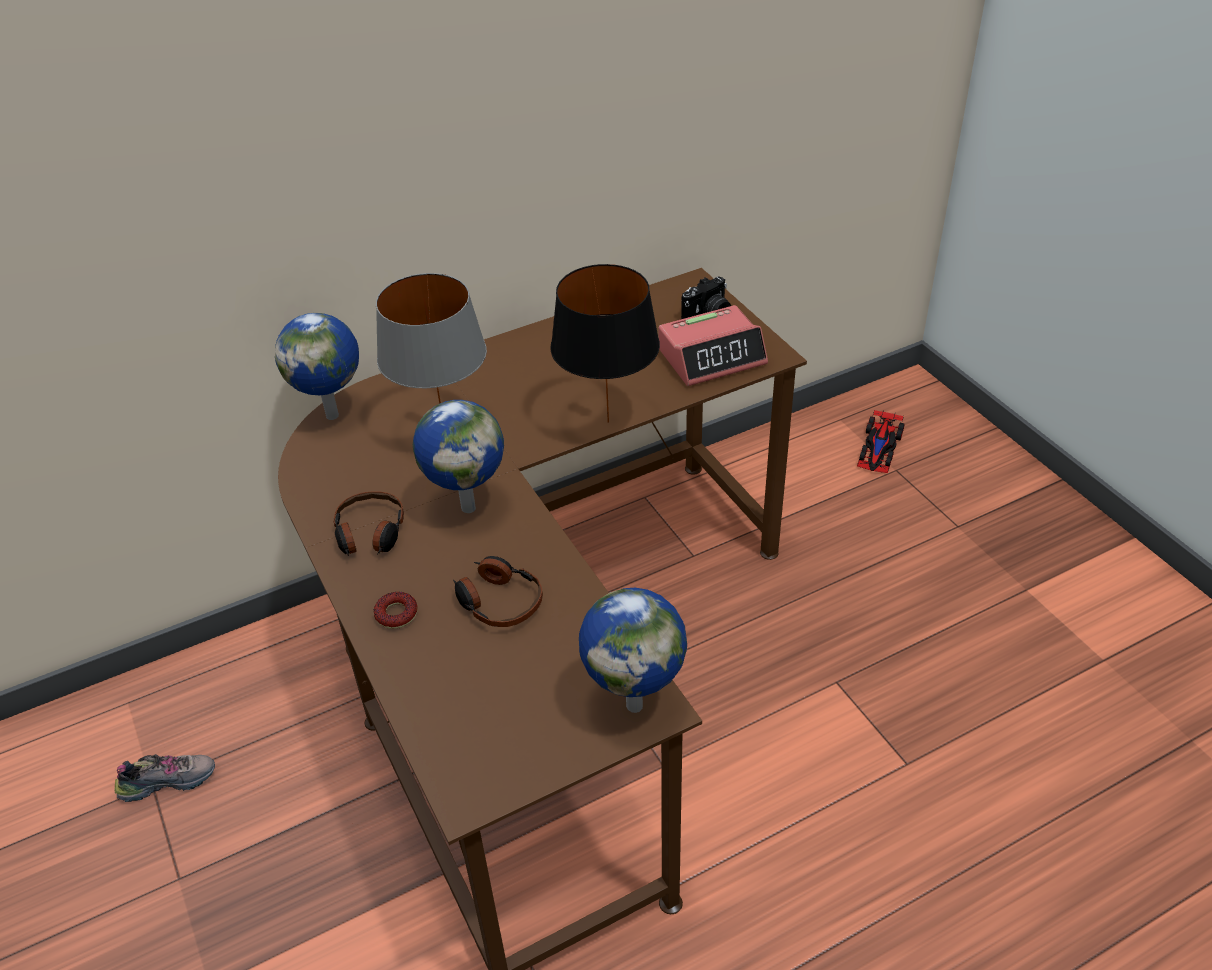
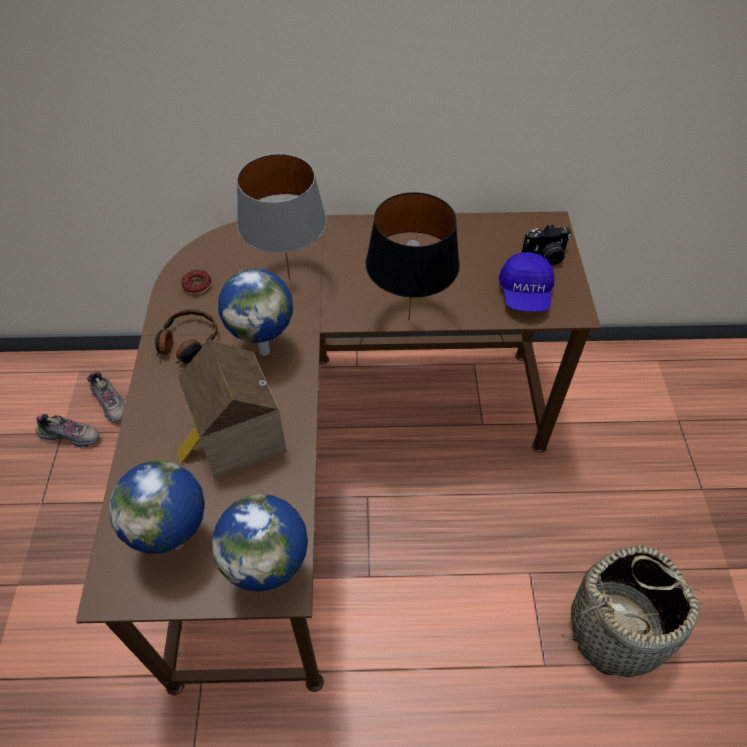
camera: 25 degrees right, 10 degrees up
globe [275,313,359,420] -> globe moved to [109,461,205,553]
donut [373,592,418,629] -> donut moved to [181,270,211,294]
headphones [453,556,543,627] -> toy house [176,339,287,479]
alarm clock [658,305,768,386] -> blue cap [499,252,554,312]
toy car [857,410,905,473] -> none
none -> shoe [87,371,126,422]
none -> basket [562,546,708,677]

